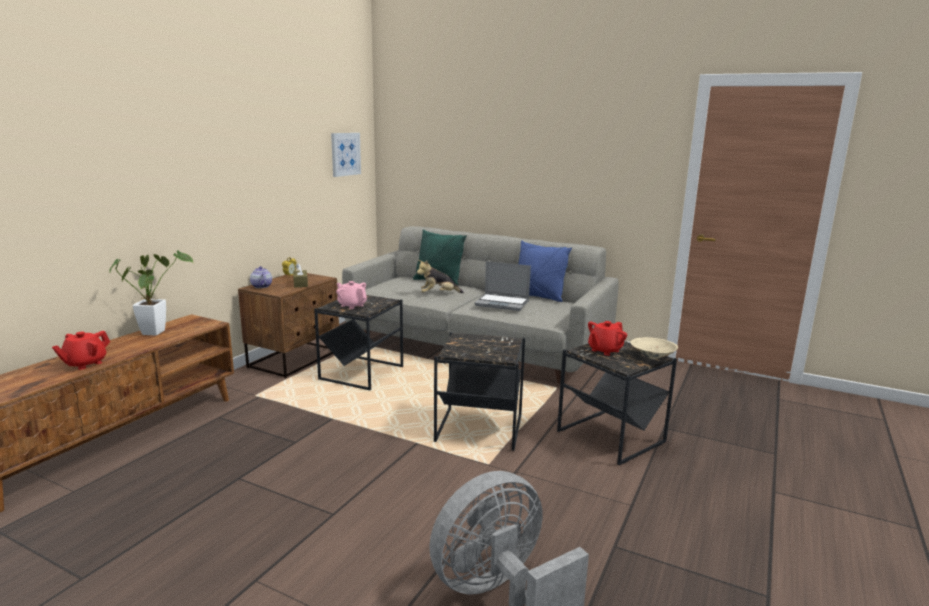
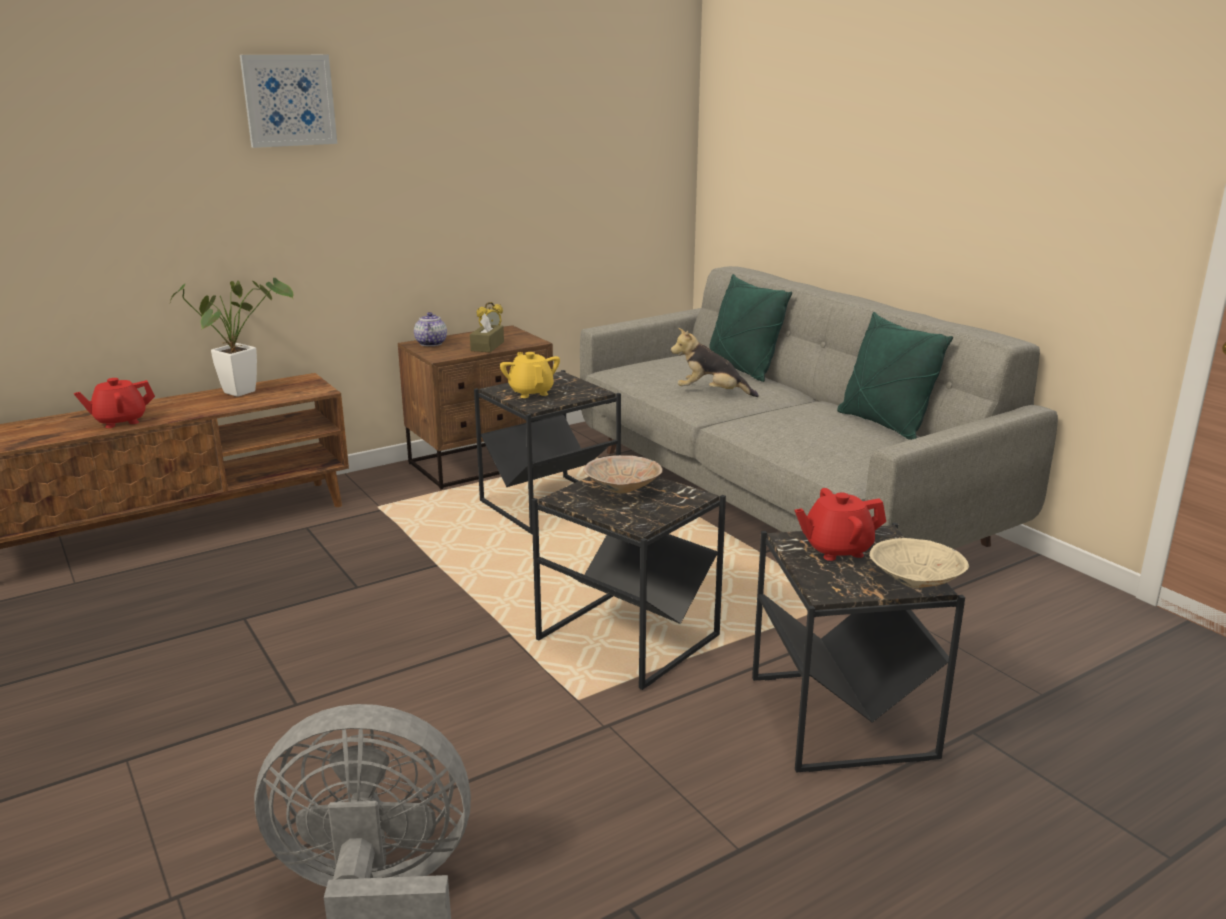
camera: 30 degrees right, 5 degrees up
picture [331,133,361,177] -> picture moved to [240,55,337,148]
pink teapot [336,281,367,309] -> yellow teapot [500,352,560,398]
laptop [475,261,531,311] -> none
blue pillow [519,241,572,302] -> green pillow [837,312,953,440]
none -> beige bowl [584,455,663,494]

